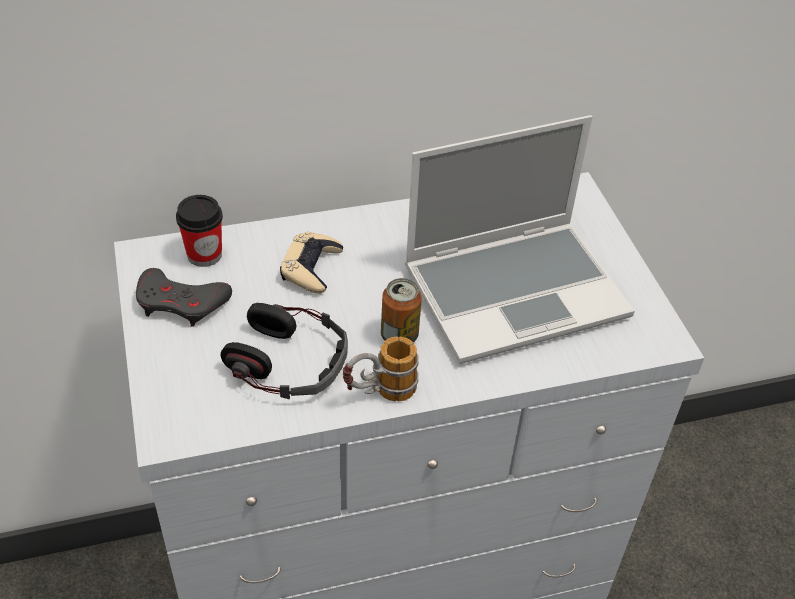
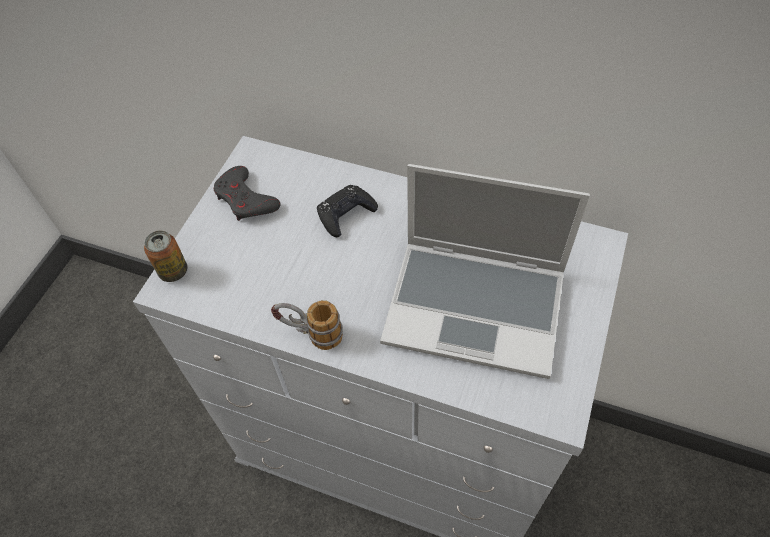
camera: 40 degrees right, 10 degrees up
cup [176,195,223,267] -> none
headphones [221,303,348,400] -> none
beige game controller [280,232,343,294] -> black game controller [317,185,378,237]
can [381,278,422,343] -> can moved to [144,230,187,282]

